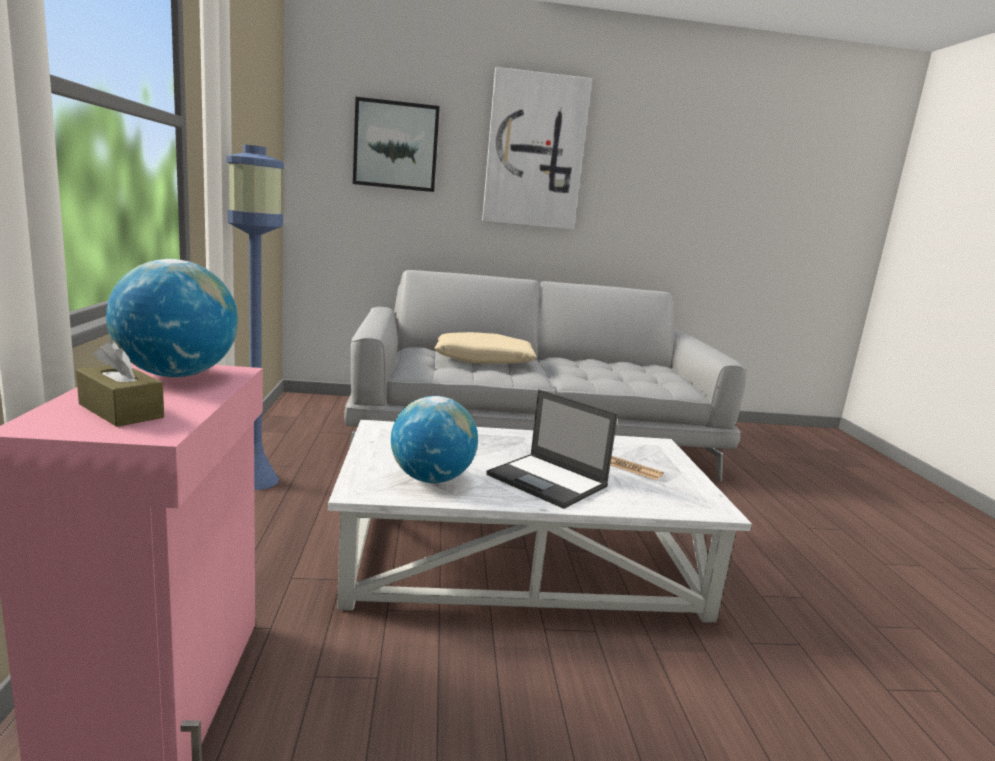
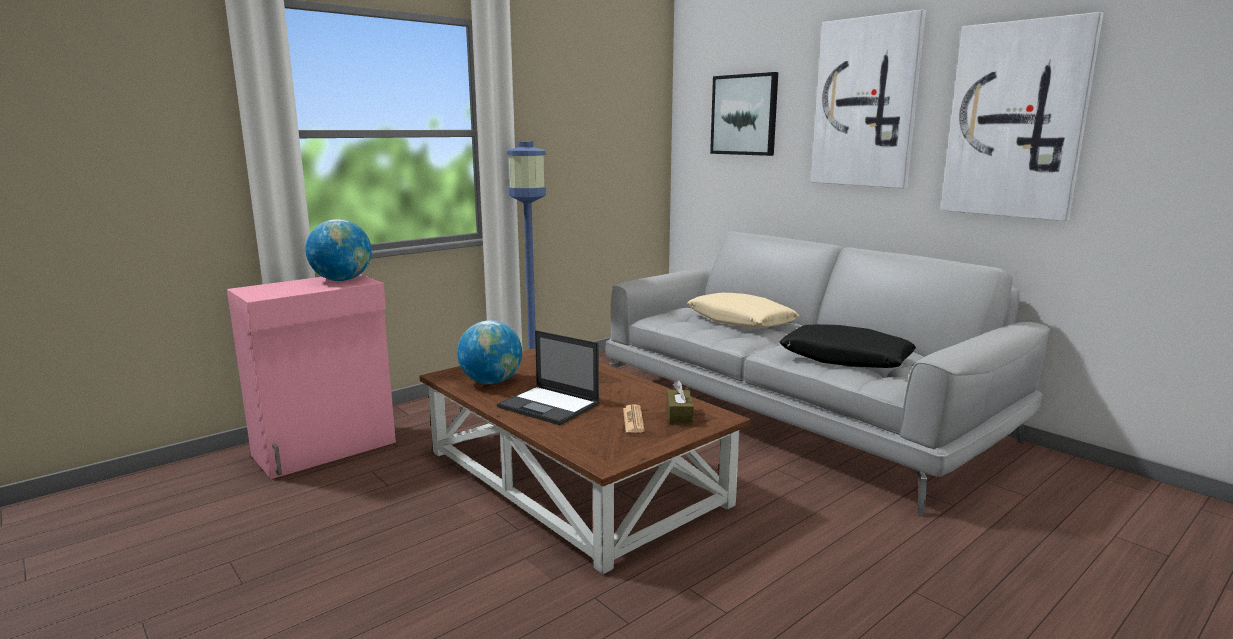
camera: 55 degrees right, 0 degrees up
brown tissue box [76,340,164,427] -> brown tissue box moved to [667,380,694,425]
white coffee table [328,420,752,623] -> brown coffee table [420,348,751,574]
laptop [486,389,618,509] -> laptop turned 60 degrees counterclockwise [497,330,600,425]
none -> black pillow [779,324,916,368]
none -> picture [941,12,1103,221]

